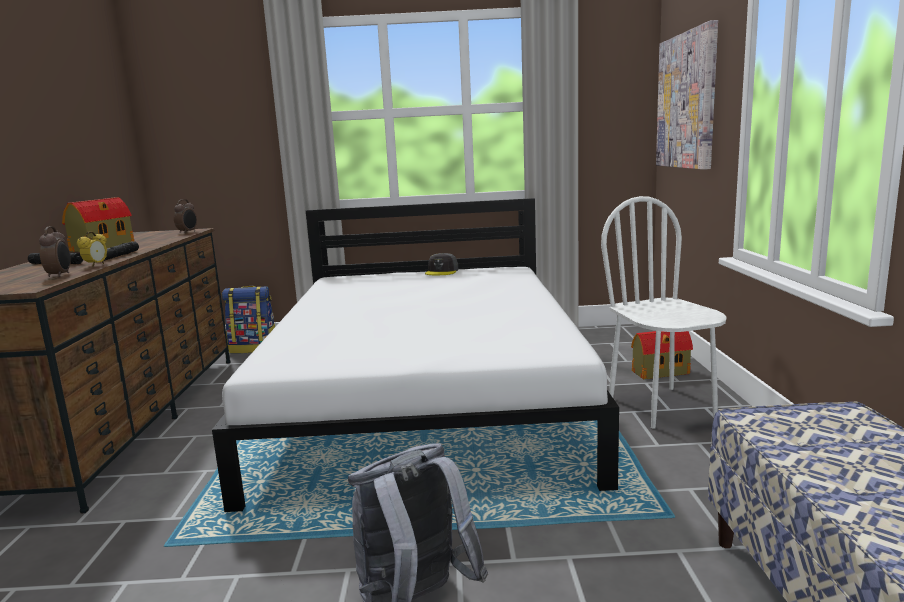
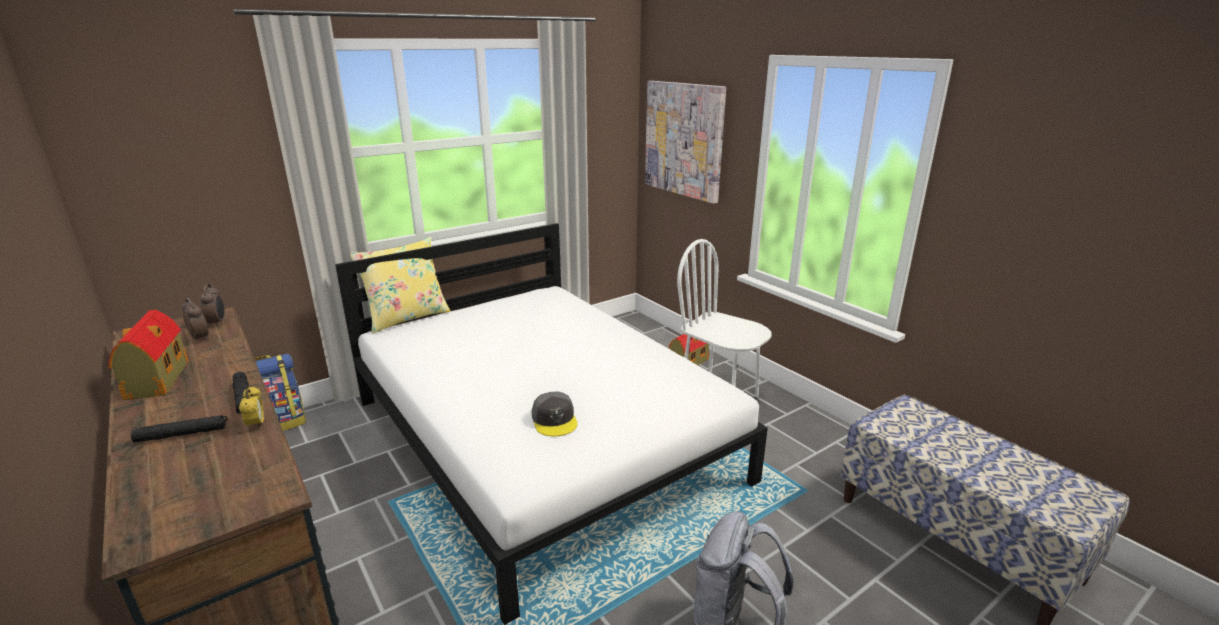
camera: 35 degrees left, 10 degrees up
alarm clock [39,226,71,277] -> alarm clock moved to [182,298,209,342]
grey cap [425,253,458,275] -> grey cap moved to [532,392,577,436]
none -> yellow pillow [350,237,451,334]

